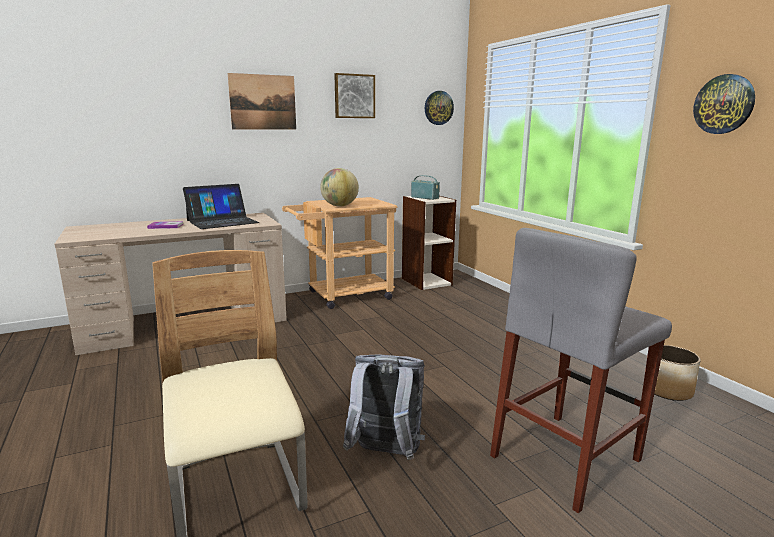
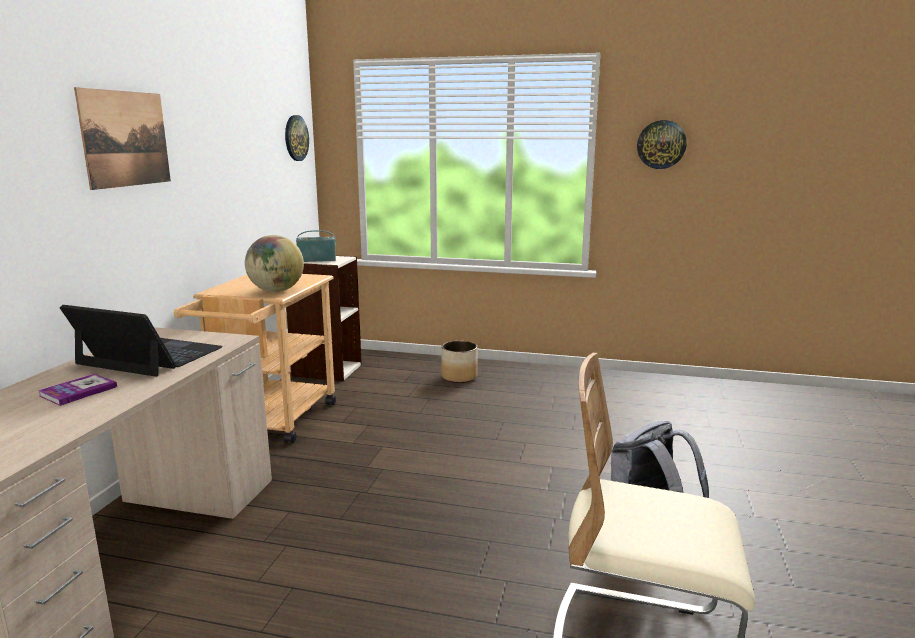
camera: 50 degrees left, 0 degrees up
laptop [183,184,259,229] -> laptop turned 75 degrees counterclockwise [60,305,223,377]
picture [334,73,375,118] -> none
grey stool [490,228,672,513] -> none
planter [654,345,701,401] -> planter moved to [441,341,478,383]

